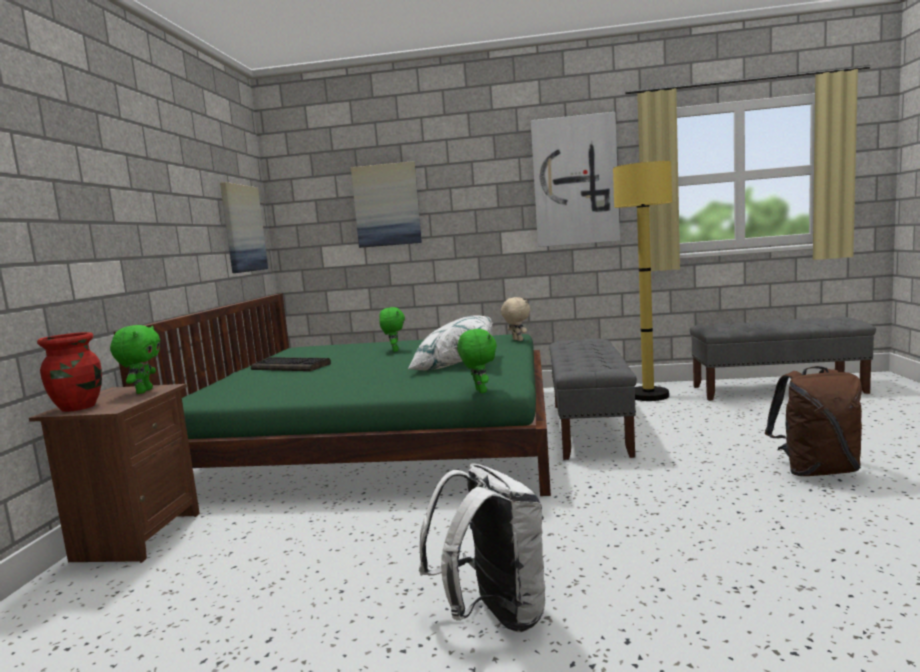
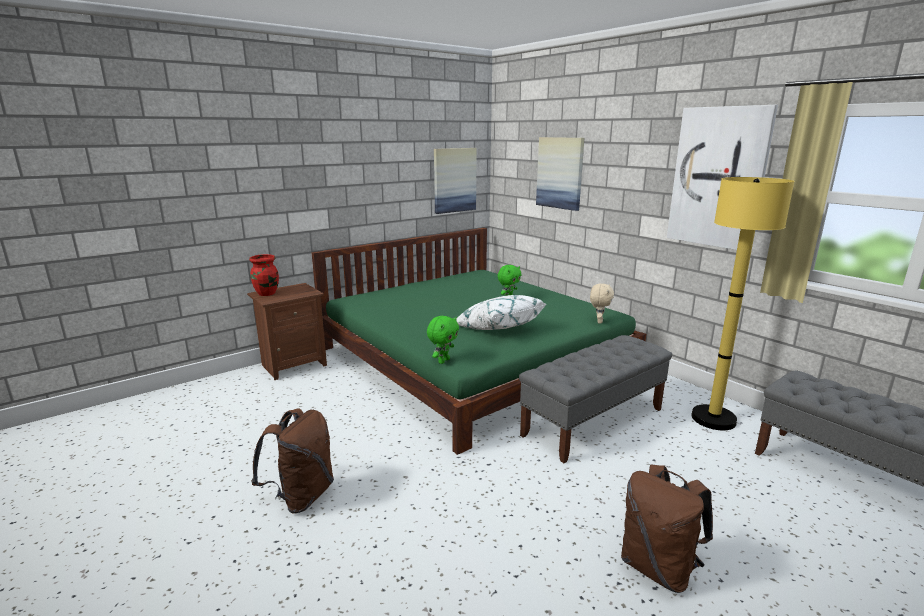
camera: 45 degrees right, 10 degrees up
green plush toy [110,325,160,394] -> none
keyboard [251,357,331,371] -> none
white backpack [419,464,545,632] -> brown backpack [251,408,334,514]

